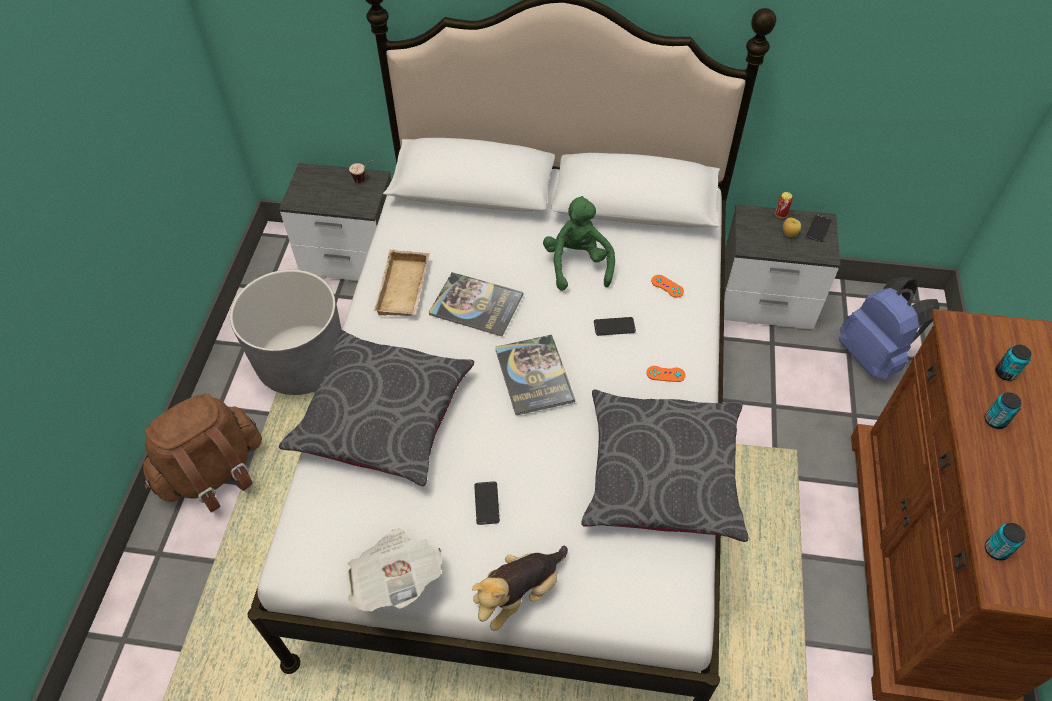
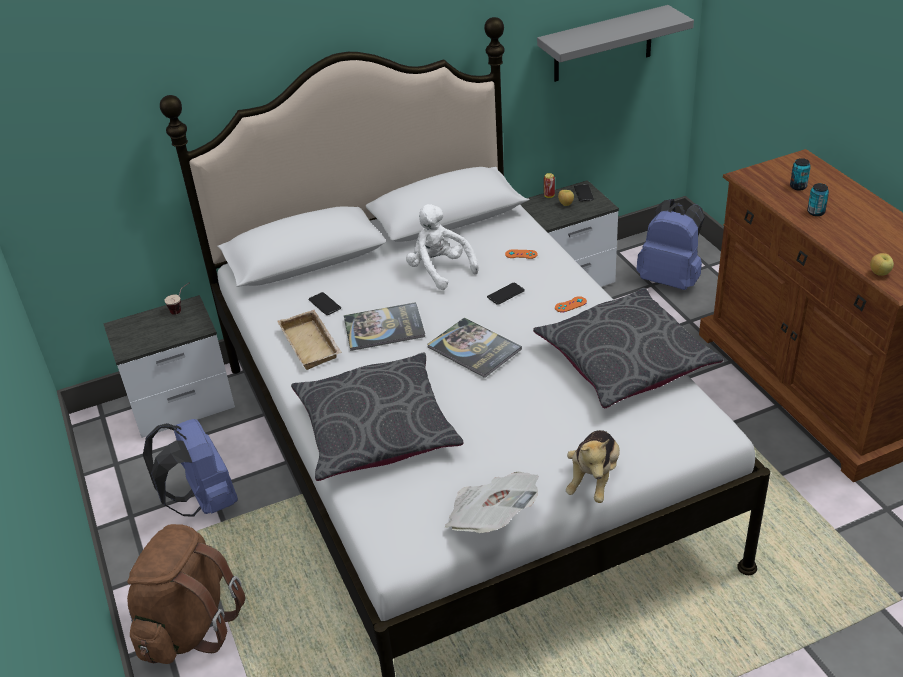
camera: 30 degrees left, 15 degrees down
grey planter [230,269,342,395] -> blue backpack [143,419,238,517]
phone [474,482,500,525] -> phone moved to [309,292,341,315]
green plush toy [543,196,615,291] -> white plush toy [406,204,479,290]
can [985,523,1026,561] -> apple [870,253,894,276]
none -> grey shelf [537,5,694,82]

